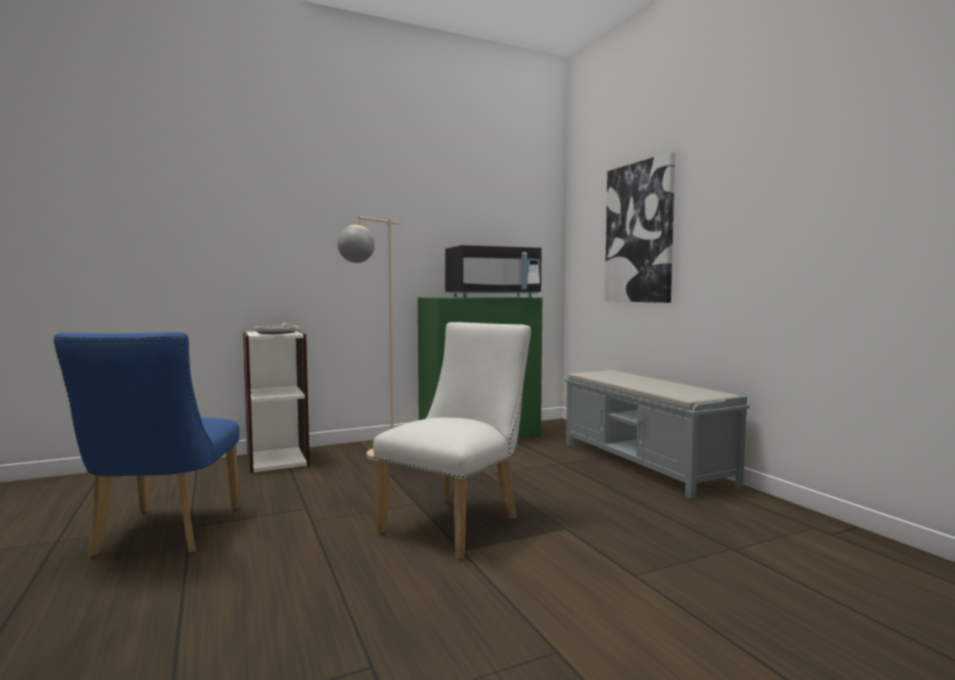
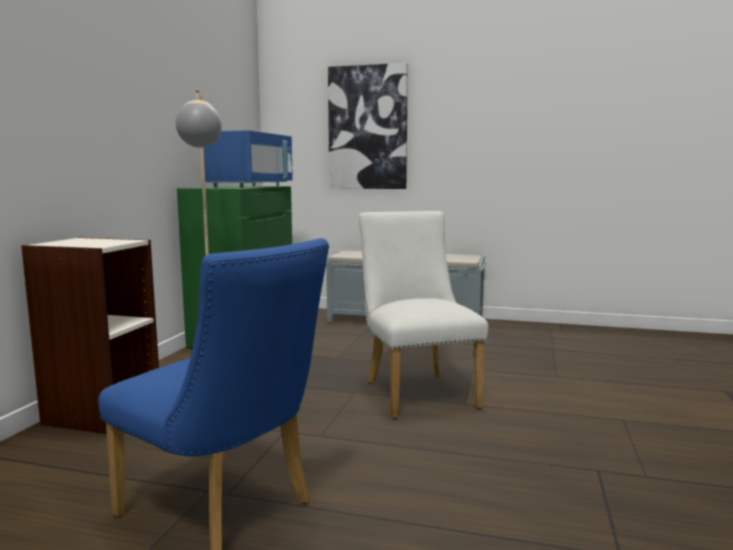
camera: 50 degrees left, 5 degrees up
frying pan [254,323,298,334] -> none
black microwave [445,245,541,298] -> blue microwave [204,130,293,188]

